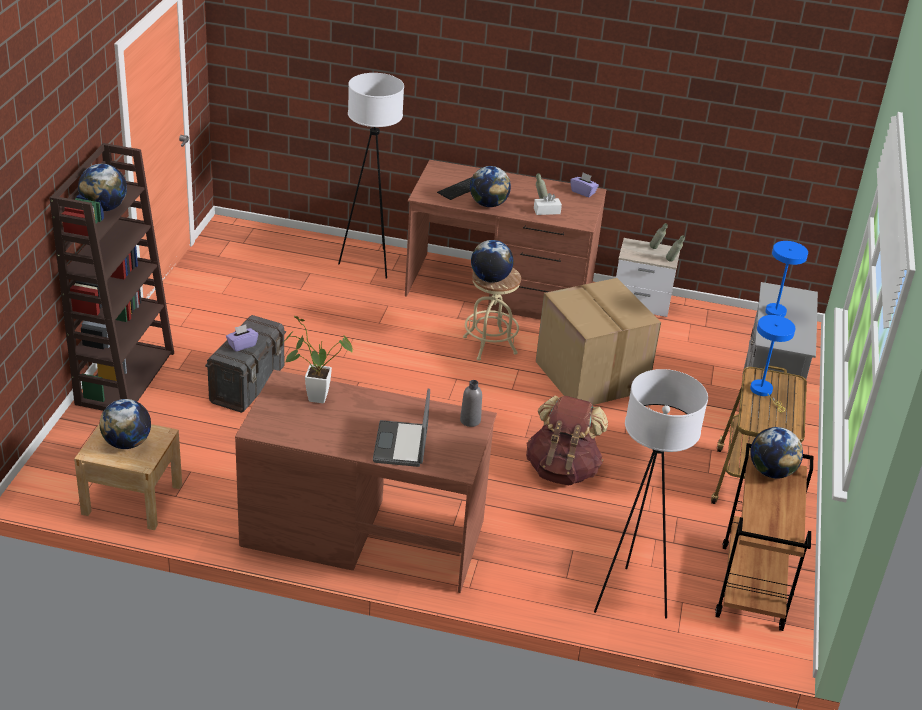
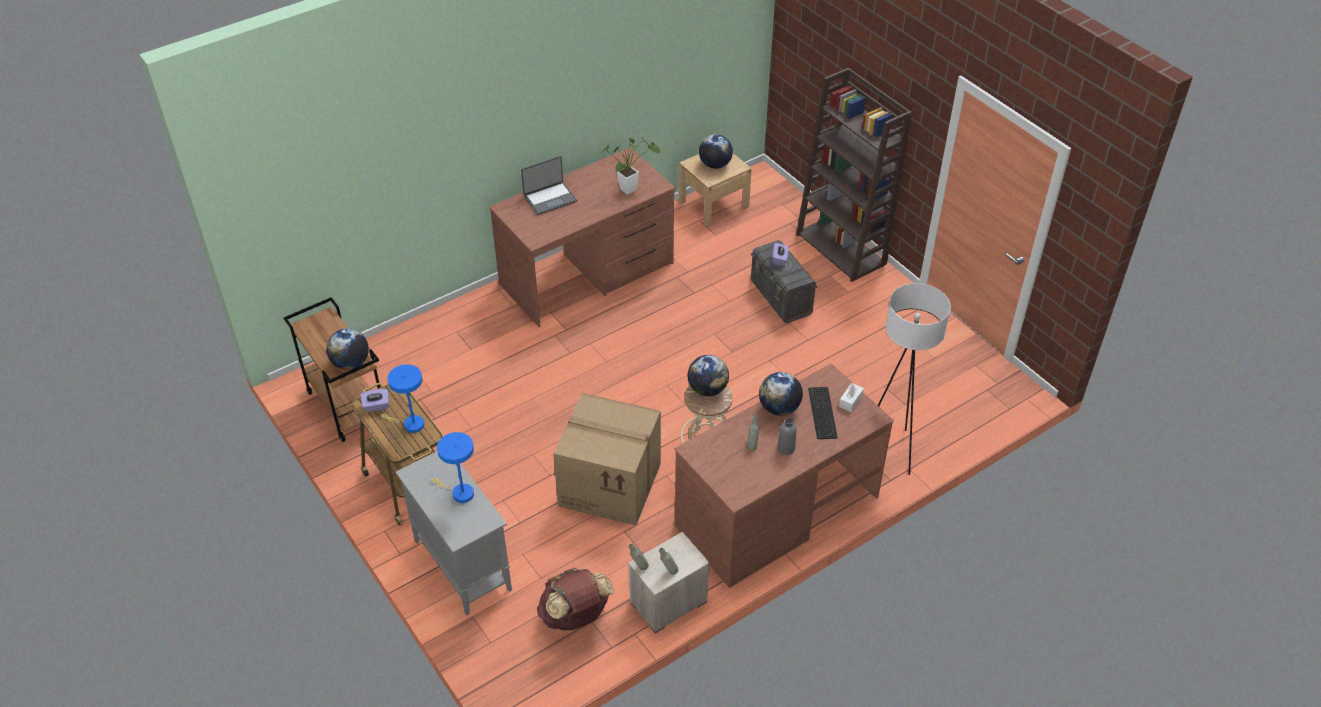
camera: 135 degrees right, 10 degrees up
globe [78,164,127,211] -> none
laptop [373,389,430,467] -> laptop turned 105 degrees clockwise [521,156,577,215]
grey bottle [460,380,482,427] -> grey bottle moved to [777,418,796,455]
brown backpack [526,396,608,485] -> brown backpack moved to [537,568,614,630]
white tissue box [534,193,562,215] -> white tissue box moved to [839,383,864,412]
purple tissue box [570,173,599,197] -> purple tissue box moved to [361,389,389,412]
white floor lamp [594,369,708,619] -> none

